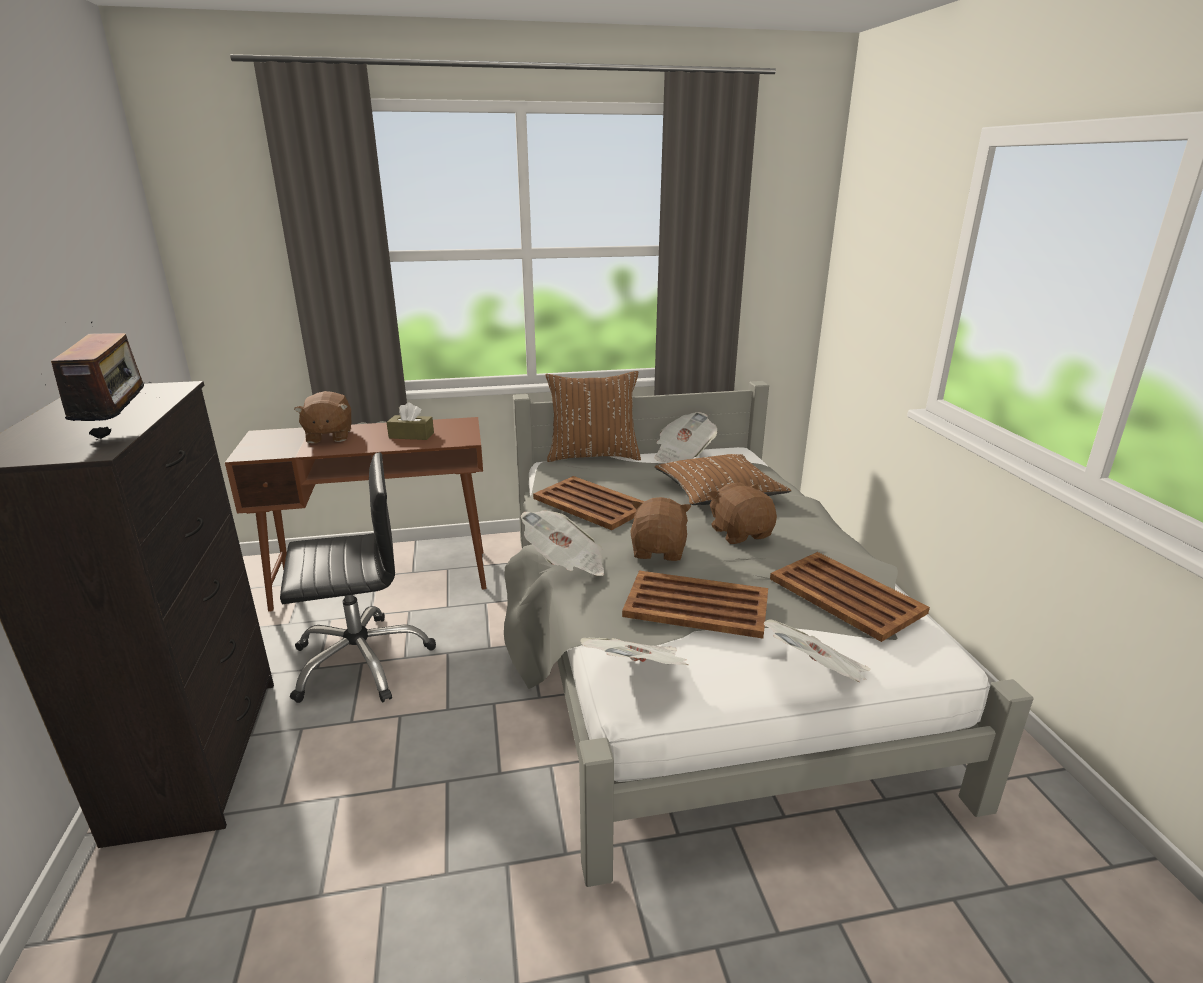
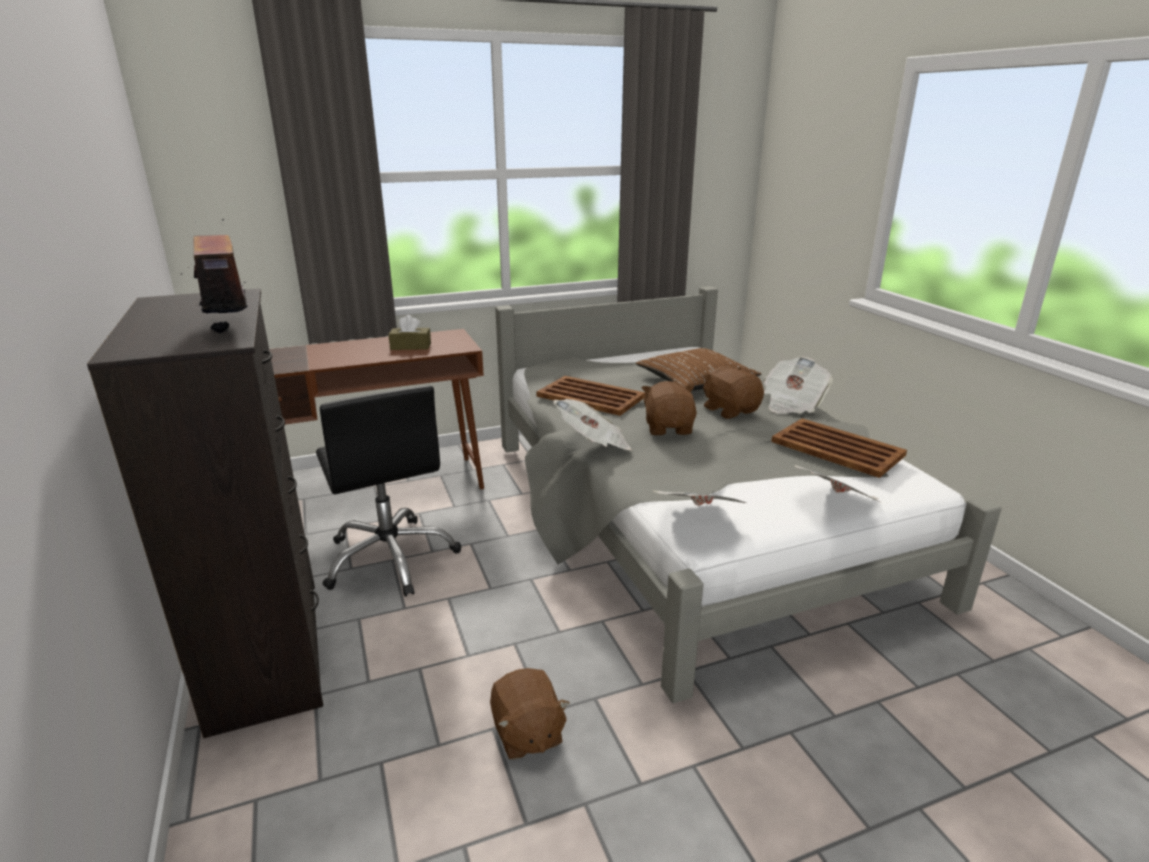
camera: 10 degrees left, 0 degrees up
black office chair [280,452,436,703] -> black office chair turned 90 degrees clockwise [316,385,461,597]
brown plush toy [294,391,351,444] -> brown plush toy moved to [490,668,570,759]
brown pillow [546,371,641,462] -> none
brown tray [622,571,768,639] -> none
newspaper [654,412,717,462] -> newspaper moved to [763,357,833,414]

